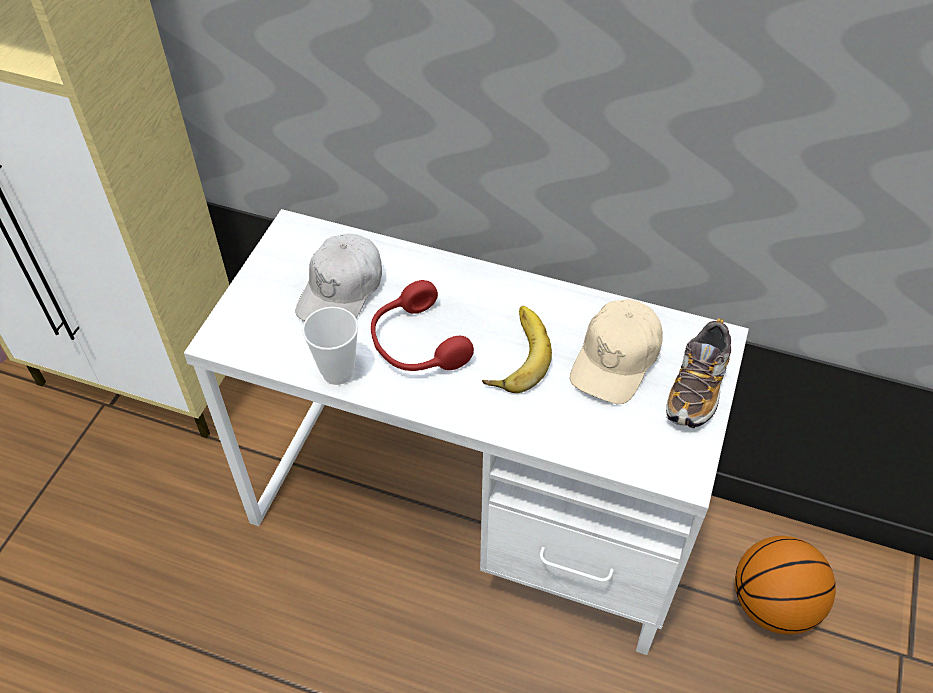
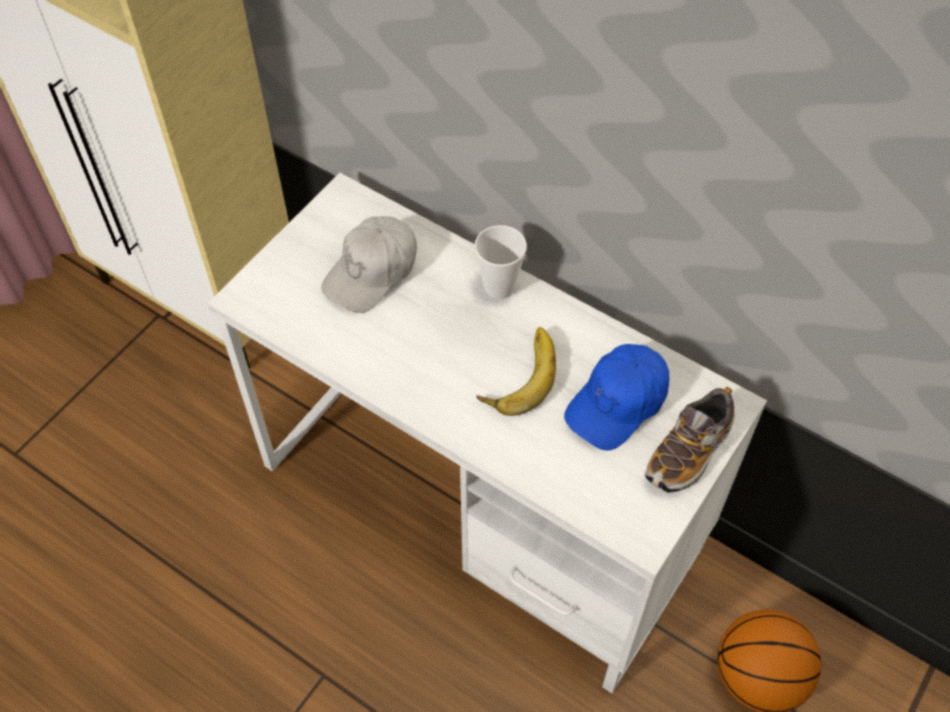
camera: 15 degrees right, 5 degrees up
cup [302,307,358,385] -> cup moved to [475,225,527,299]
red headphones [371,280,474,371] -> none
beige cap [570,299,663,404] -> blue cap [564,344,669,451]

